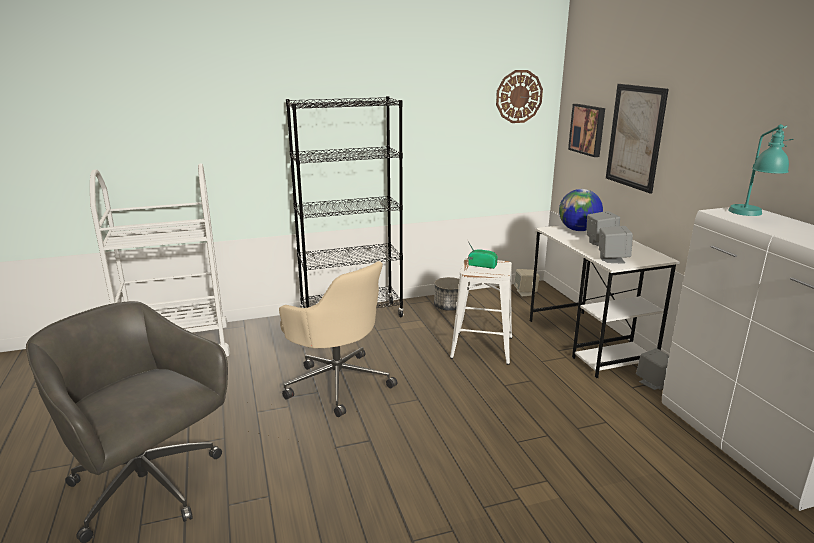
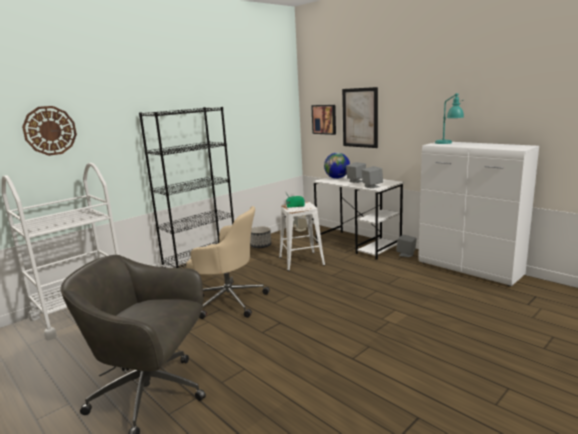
camera: 25 degrees left, 5 degrees down
wall clock [496,70,543,123] -> wall clock moved to [22,106,77,156]

